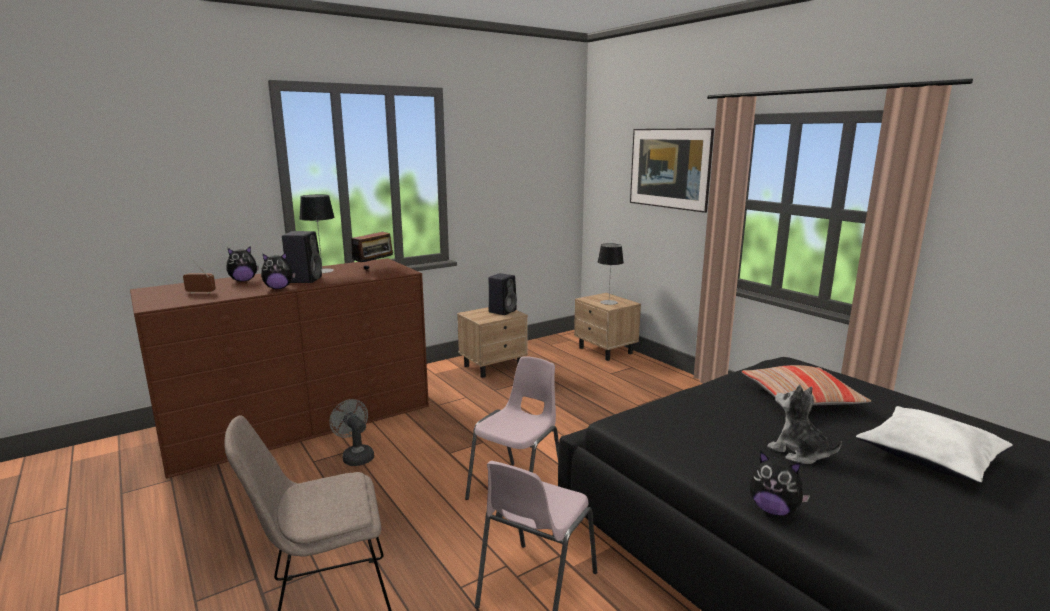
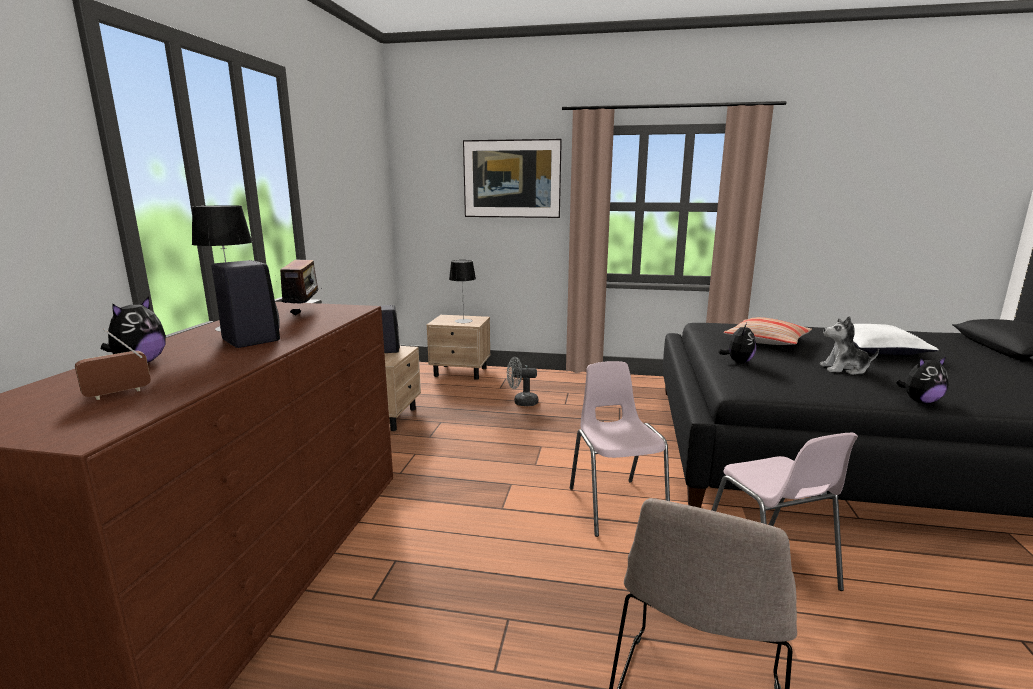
camera: 45 degrees left, 0 degrees up
plush toy [261,253,296,289] -> plush toy moved to [718,323,756,363]
grey fan [329,399,374,466] -> grey fan moved to [507,357,538,406]

